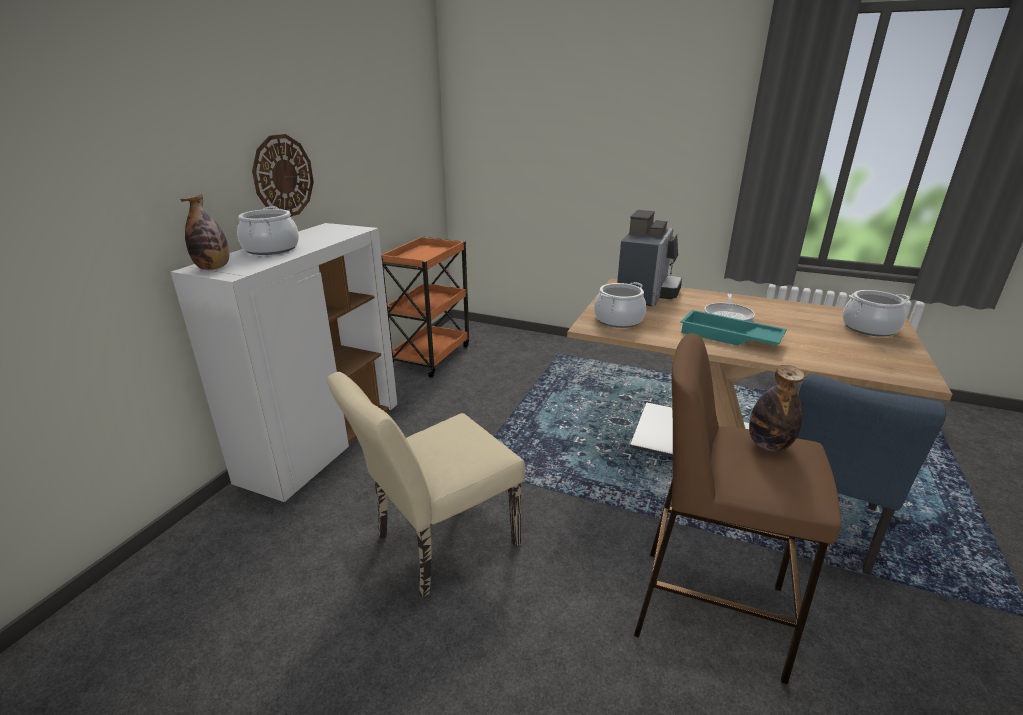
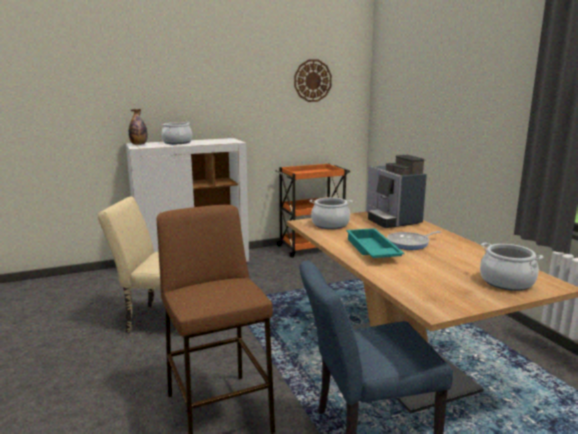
camera: 45 degrees right, 10 degrees down
wall clock [252,134,314,217] -> wall clock moved to [294,60,332,102]
coffee machine [617,210,682,306] -> coffee machine turned 90 degrees clockwise [366,155,427,228]
bottle [749,365,805,452] -> none

